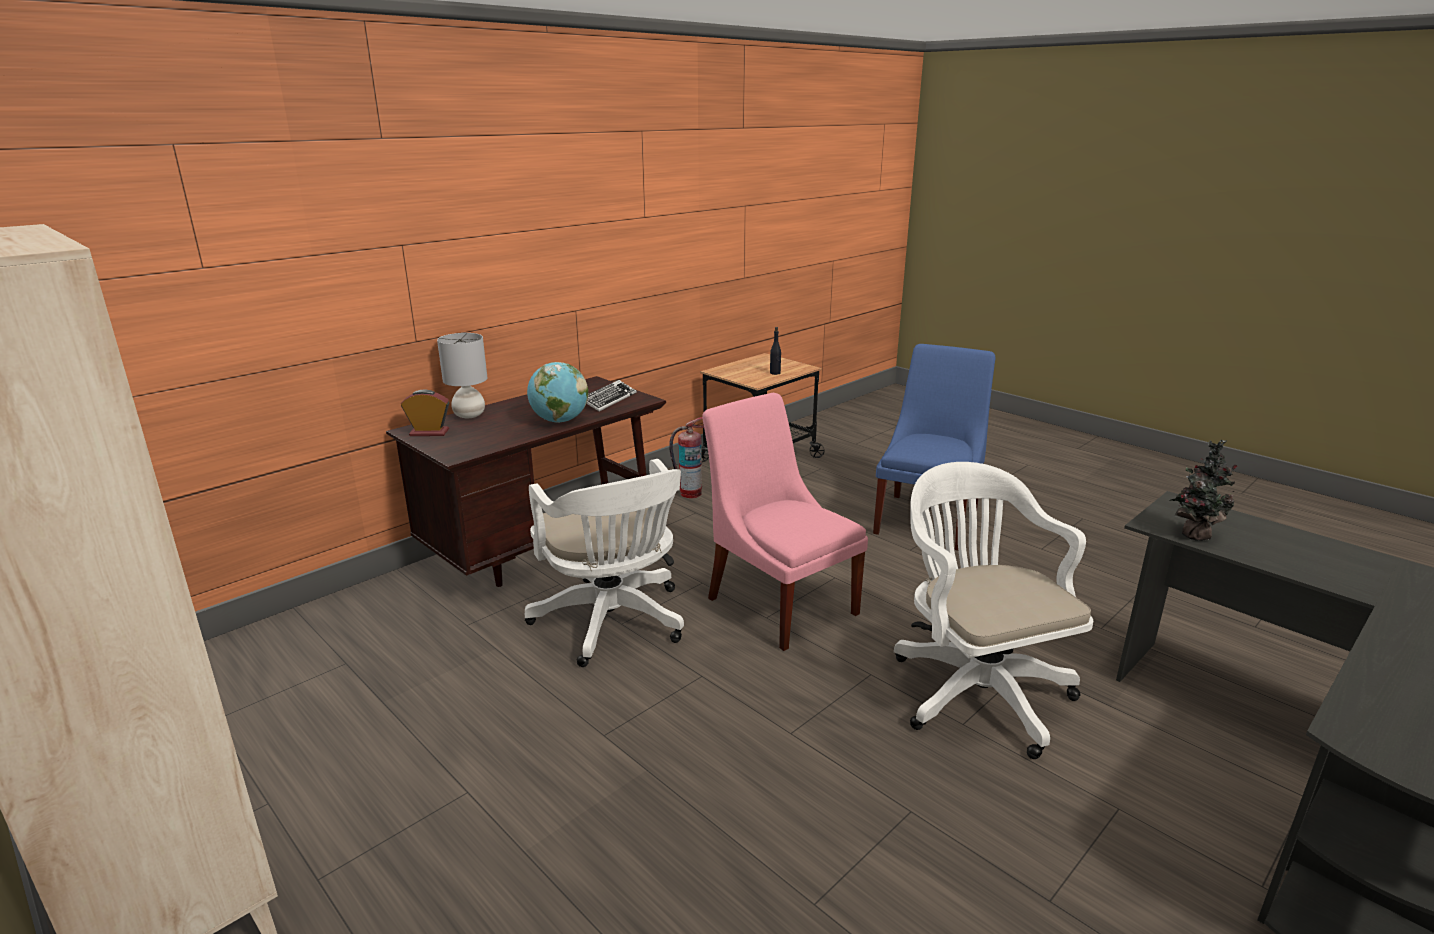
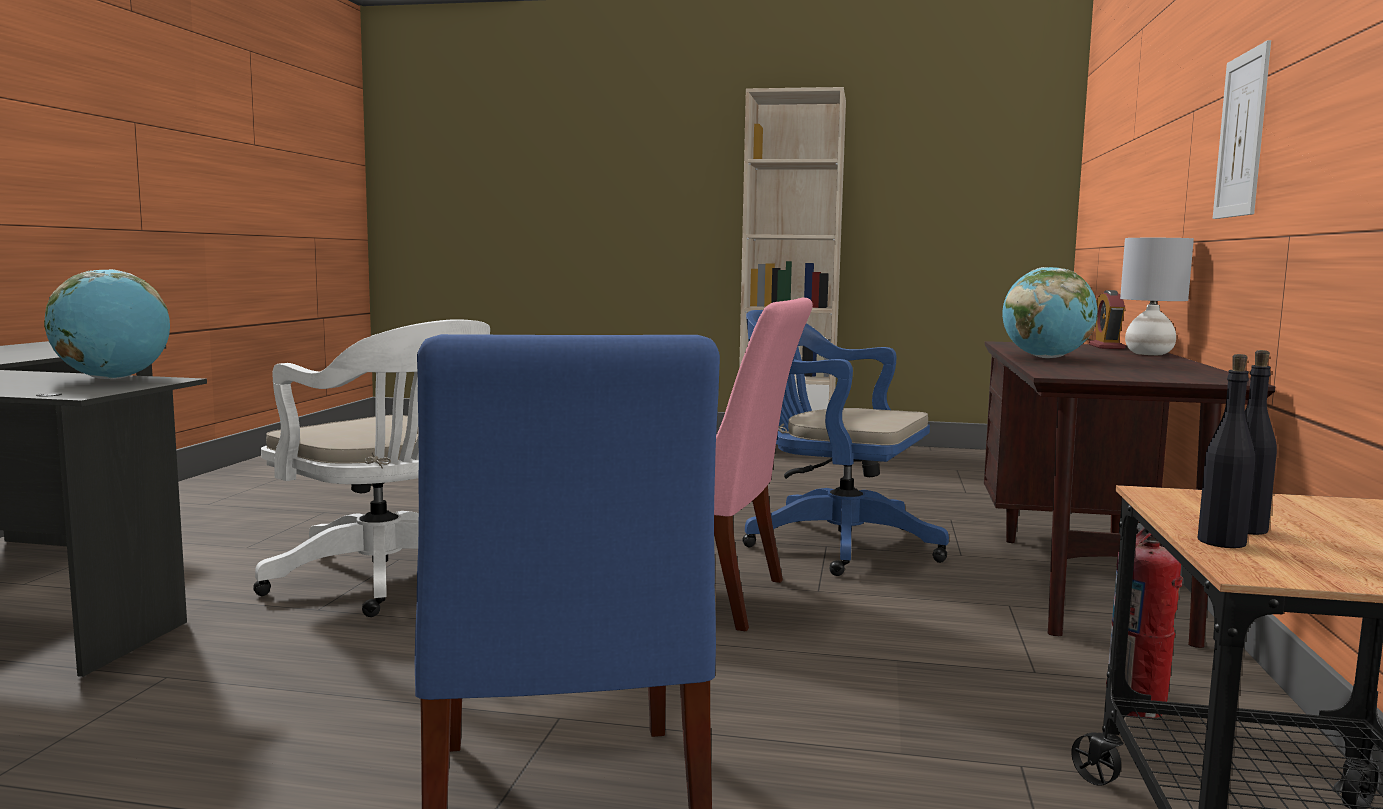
camera: 145 degrees right, 15 degrees down
alarm clock [401,389,450,436] -> alarm clock turned 135 degrees clockwise [1089,290,1126,349]
white office chair [525,459,684,667] -> blue office chair [742,310,949,576]
keyboard [587,380,637,411] -> none
potted plant [1170,440,1237,541] -> globe [44,269,170,379]
none -> black bottle [1198,354,1255,548]
none -> picture [1213,40,1271,219]

